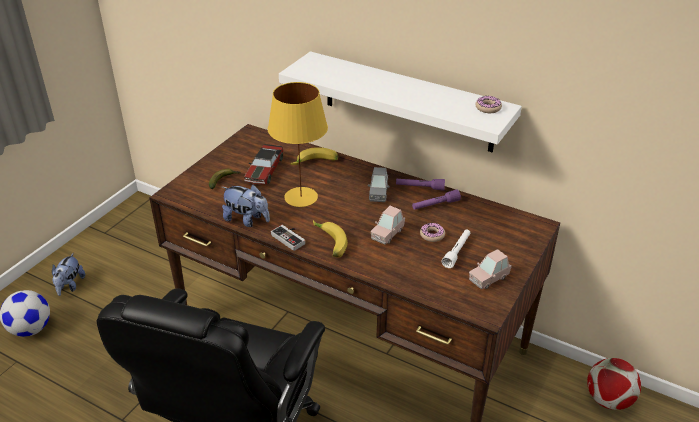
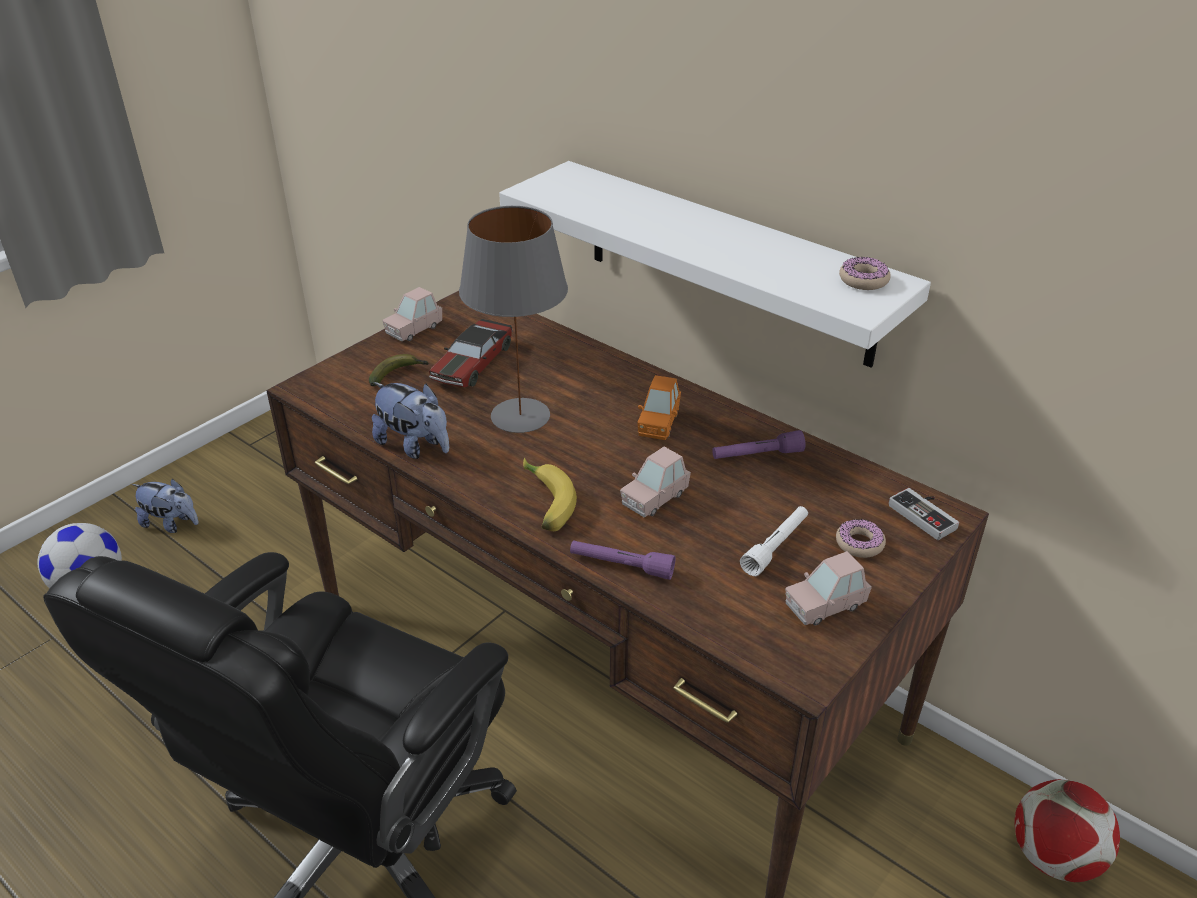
camera: 10 degrees right, 0 degrees up
plush toy [52,253,85,296] -> plush toy turned 90 degrees counterclockwise [132,479,198,533]
yellow table lamp [268,82,328,207] -> grey table lamp [459,206,568,433]
game controller [271,225,305,251] -> game controller moved to [889,488,959,540]
banana [291,147,338,165] -> none
grey toy car [368,167,390,202] -> orange toy car [637,375,681,440]
purple flashlight [396,178,445,191] -> purple flashlight moved to [570,540,675,580]
donut [420,223,445,242] -> donut moved to [836,518,886,558]
none -> pink toy car [382,287,442,341]

